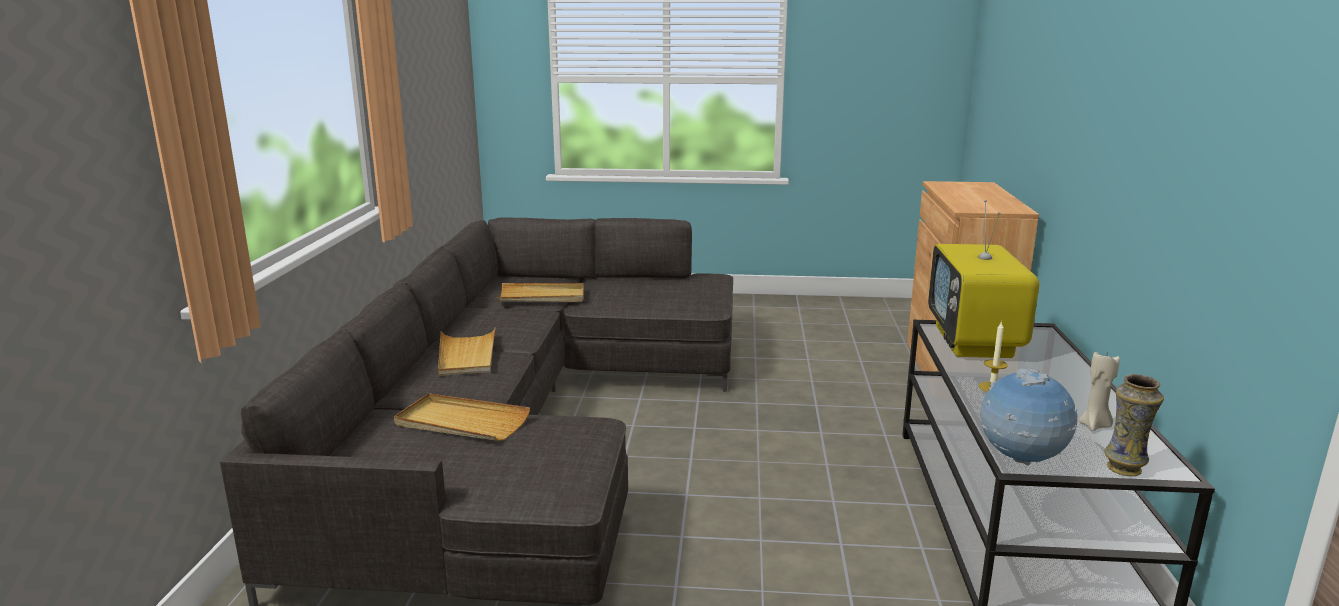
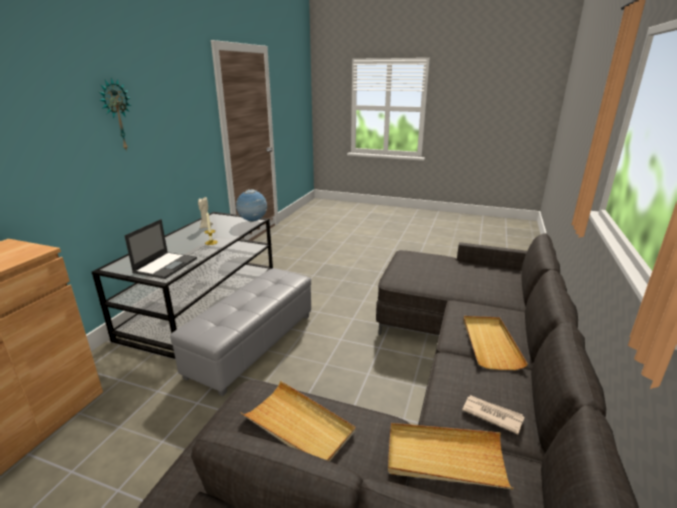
camera: 165 degrees left, 5 degrees up
beige tray [394,394,530,441] -> beige tray moved to [241,381,356,461]
television [928,200,1039,358] -> laptop [124,219,197,279]
vase [1105,374,1164,476] -> none
none -> wall clock [99,77,131,152]
none -> grey ottoman [170,268,311,396]
none -> newspaper [462,395,525,434]

